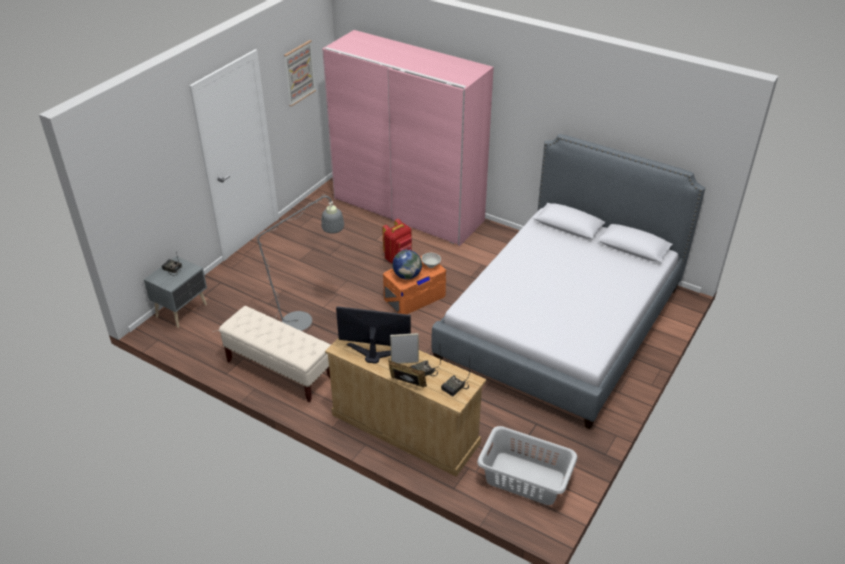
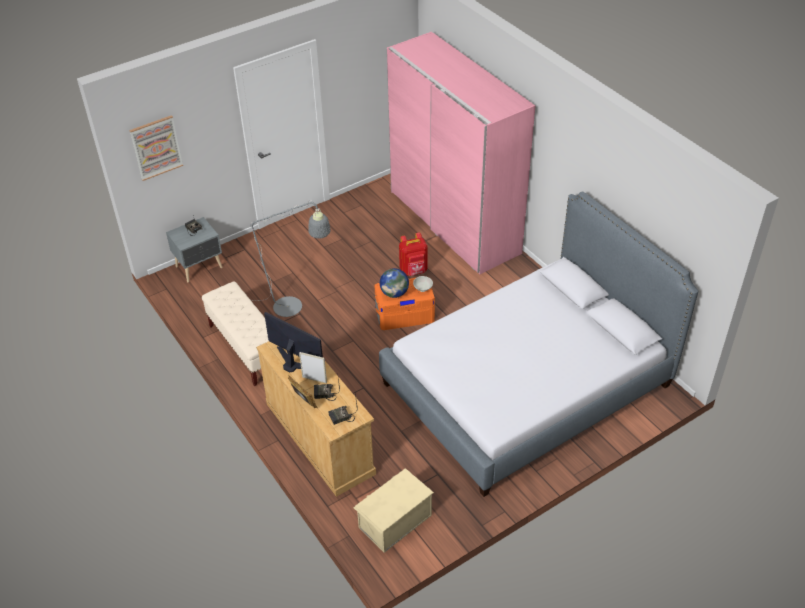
camera: 25 degrees right, 5 degrees up
picture [284,40,316,107] -> picture moved to [130,115,183,181]
grey laundry basket [477,426,577,505] -> beige storage box [354,468,434,553]

